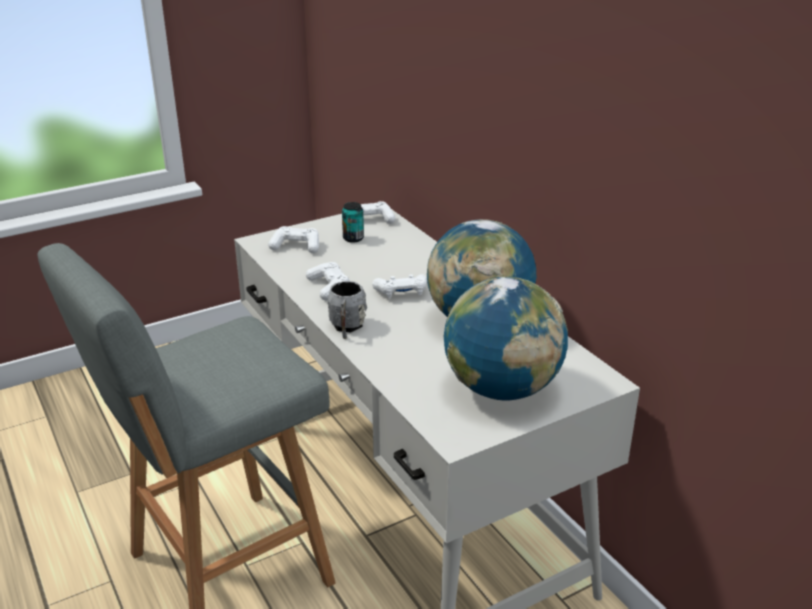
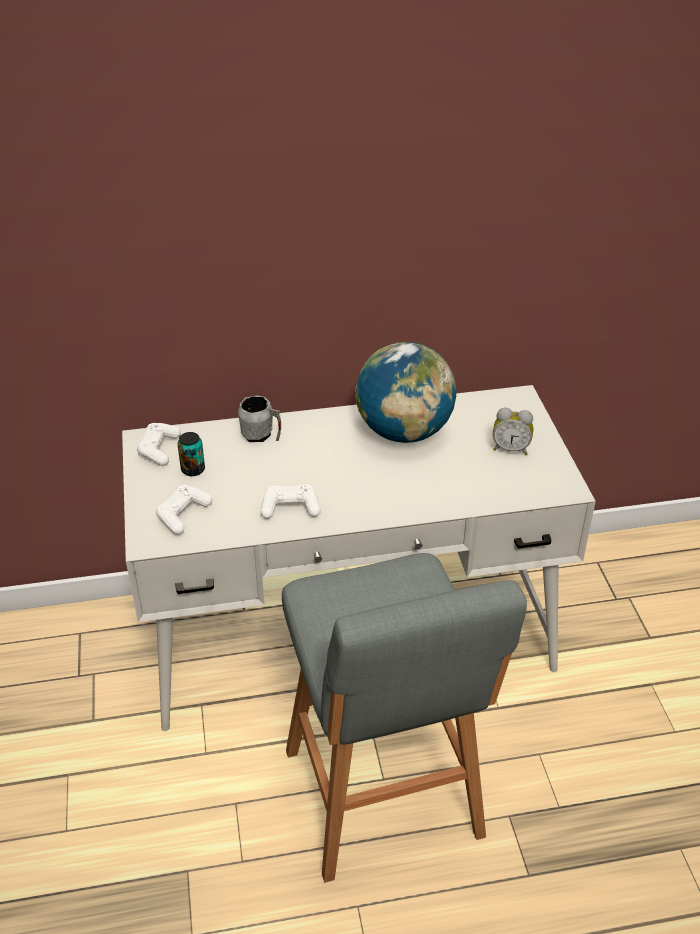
camera: 70 degrees left, 10 degrees up
grey mug [328,281,367,339] -> grey mug moved to [238,395,281,442]
white game controller [372,274,427,298] -> none
globe [444,277,568,400] -> alarm clock [493,407,533,455]

